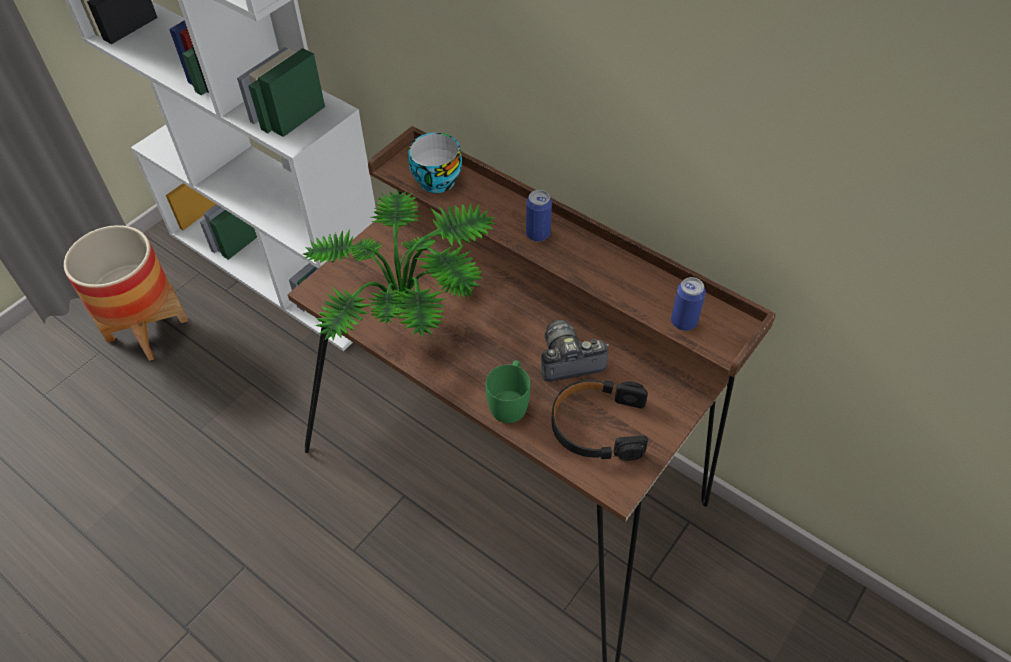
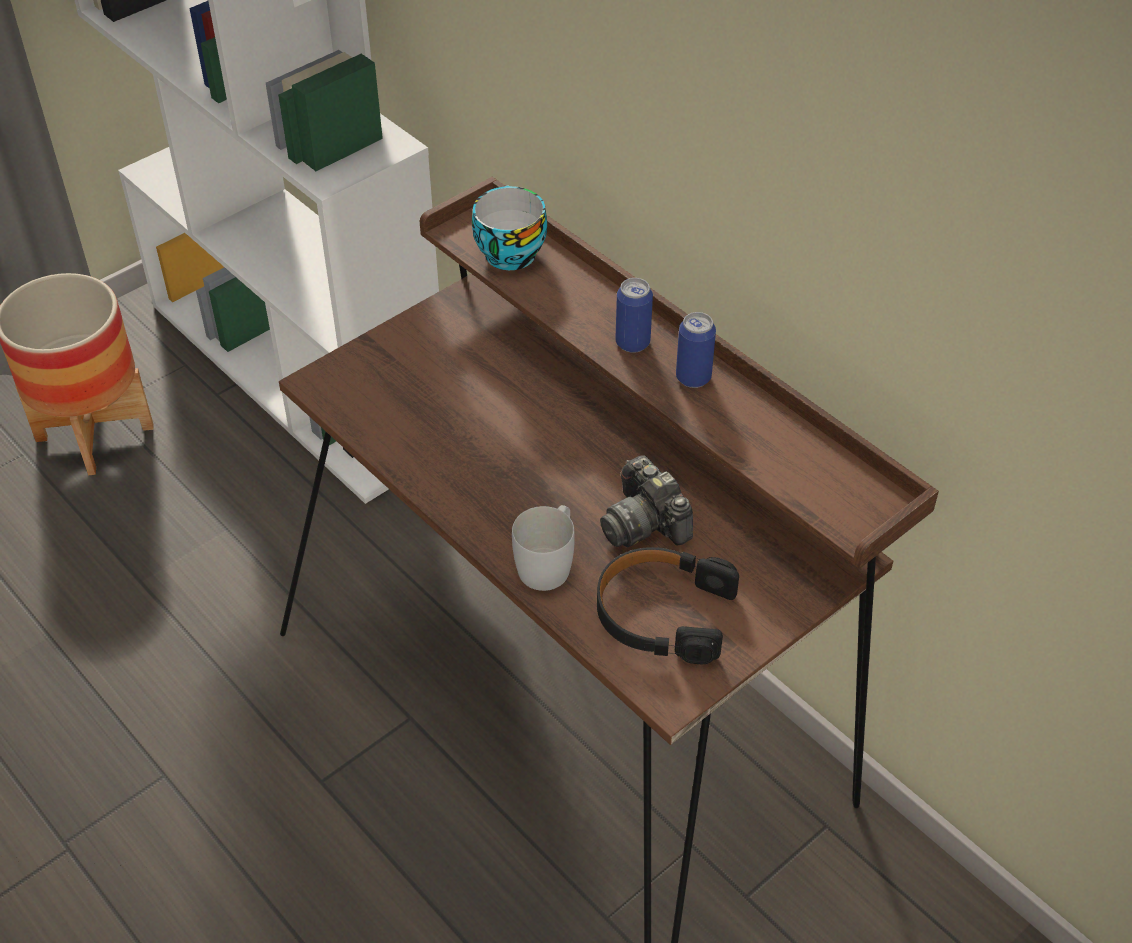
camera: 10 degrees right, 5 degrees down
potted plant [303,191,495,341] -> none
green mug [486,360,530,423] -> white mug [512,505,575,591]
camera [541,320,609,382] -> camera turned 120 degrees counterclockwise [600,455,693,547]
can [671,277,706,331] -> can moved to [676,312,716,388]

